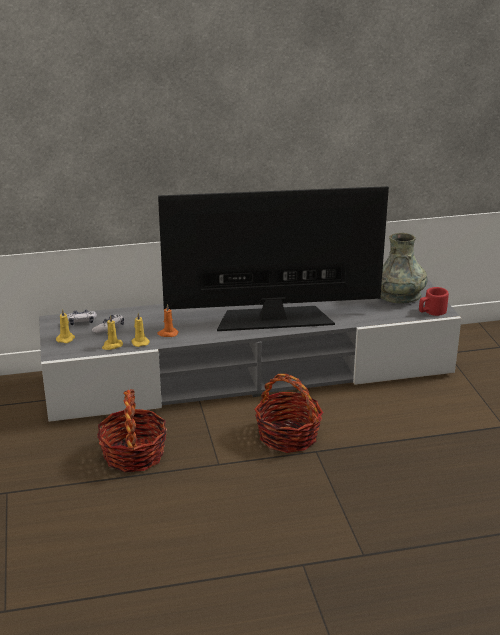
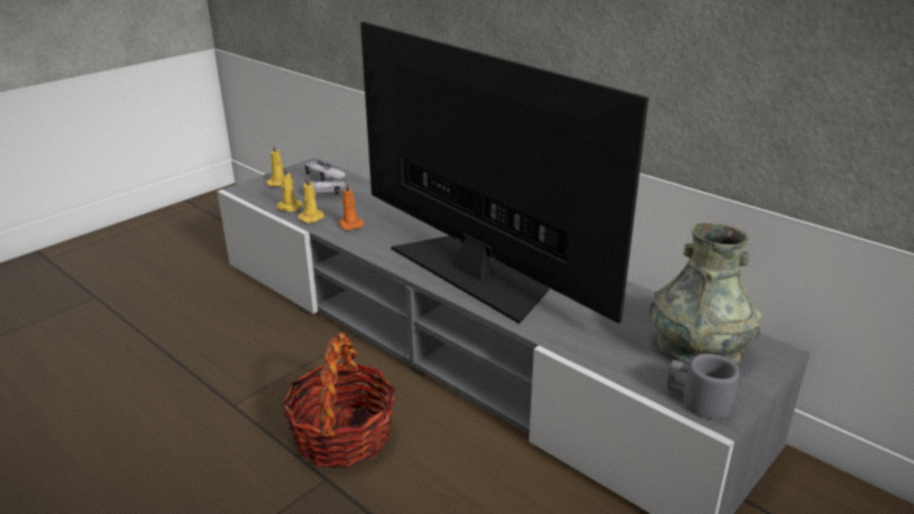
camera: 55 degrees right, 0 degrees up
basket [97,389,167,472] -> none
red mug [419,287,449,316] -> grey mug [667,354,740,419]

